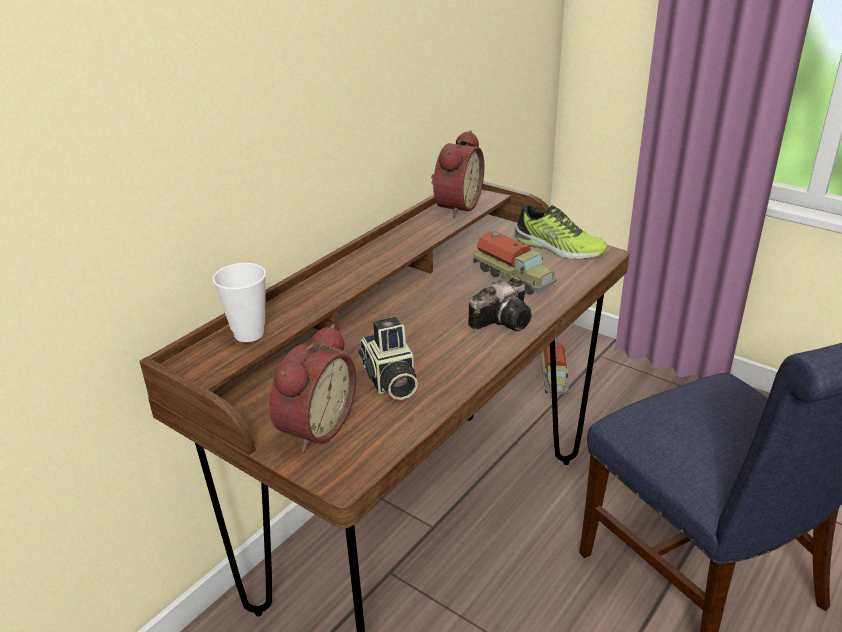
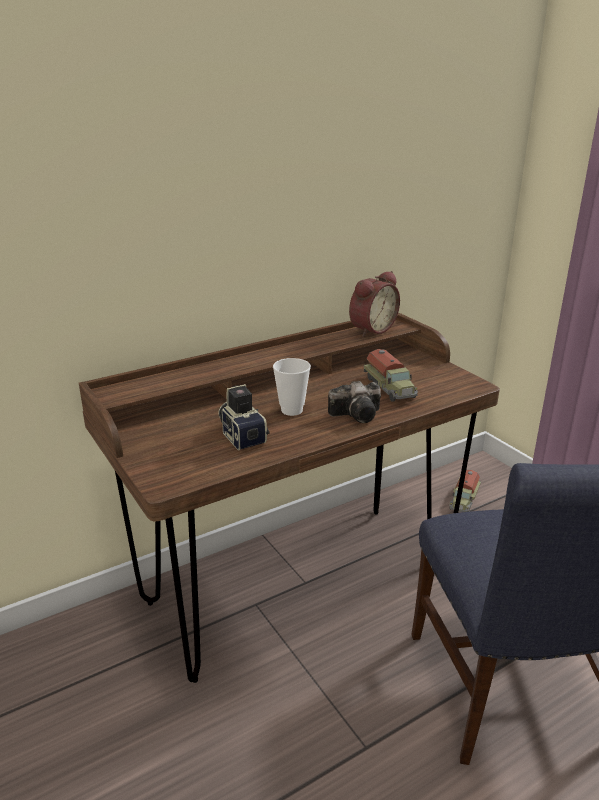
camera: 20 degrees right, 5 degrees down
cup [213,263,266,342] -> cup moved to [273,358,311,416]
alarm clock [269,325,356,452] -> none
camera [358,317,418,400] -> camera turned 150 degrees clockwise [218,384,269,450]
shoe [514,204,607,260] -> none

